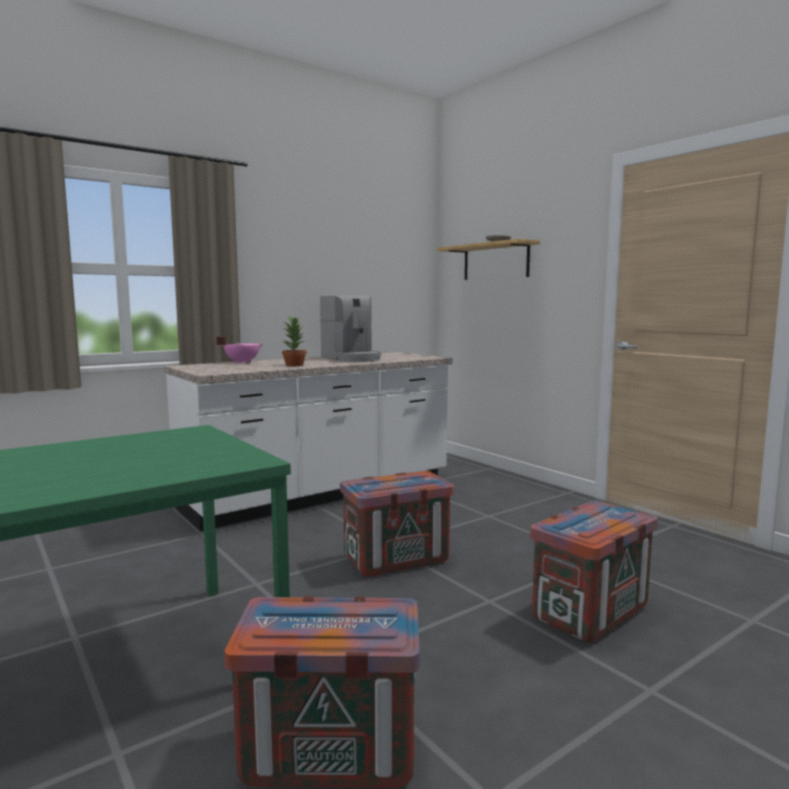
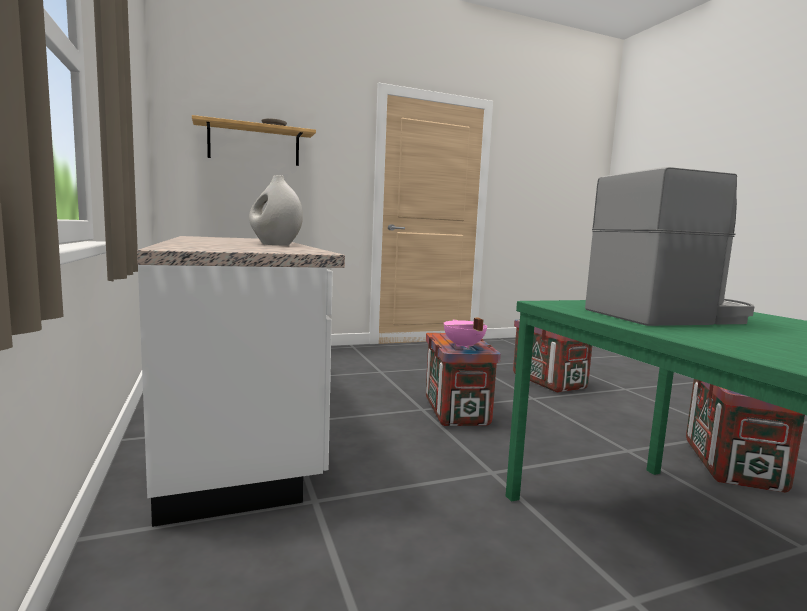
camera: 75 degrees left, 0 degrees up
pink cooking pot [216,336,263,363] -> pink cooking pot moved to [443,318,487,349]
potted plant [282,316,307,366] -> white vase [249,175,303,246]
coffee machine [320,296,381,362] -> coffee machine moved to [585,167,754,326]

